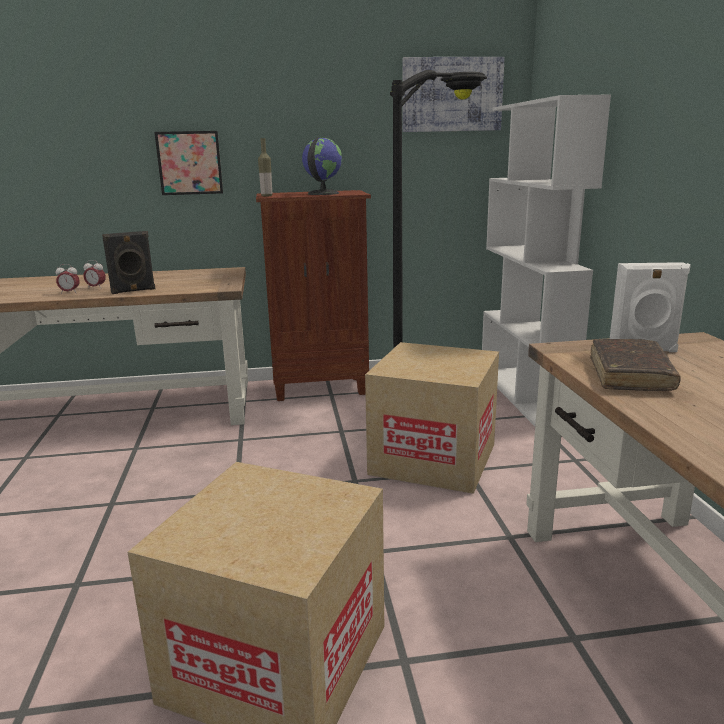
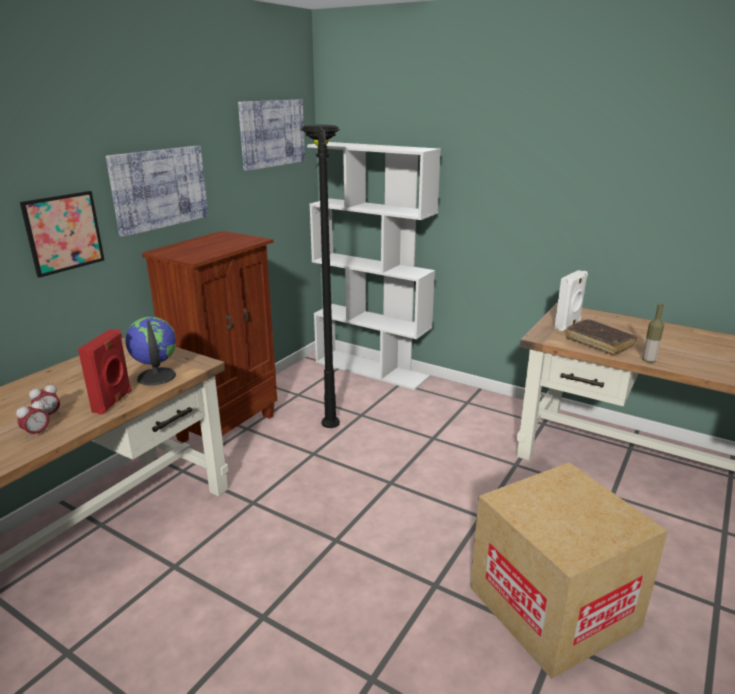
camera: 50 degrees left, 5 degrees up
black speaker [102,231,155,294] -> red speaker [78,329,132,415]
bottle [258,138,272,197] -> bottle moved to [643,304,664,363]
globe [302,137,342,195] -> globe moved to [125,317,176,386]
cardboard box [365,342,499,494] -> none
none -> picture [106,146,208,237]

